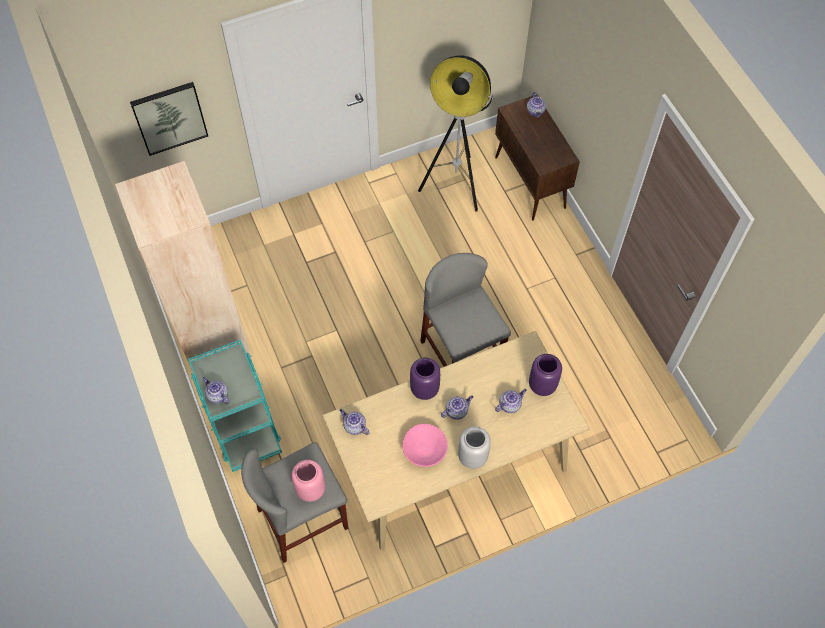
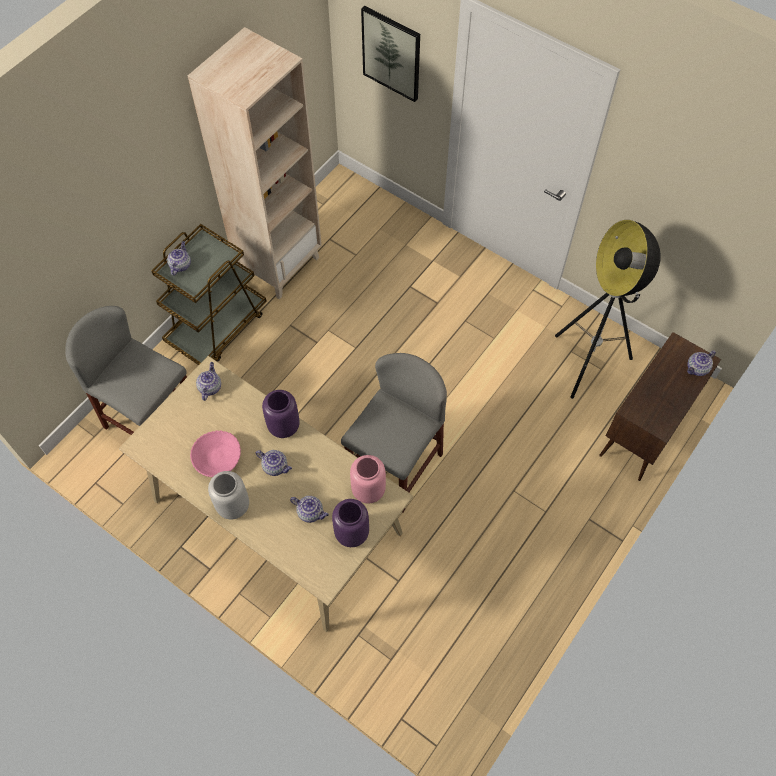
camera: 60 degrees right, 0 degrees up
turquoise cart [188,339,282,472] -> brown cart [151,224,266,365]
pink vase [292,460,326,502] -> pink vase moved to [350,455,386,504]

